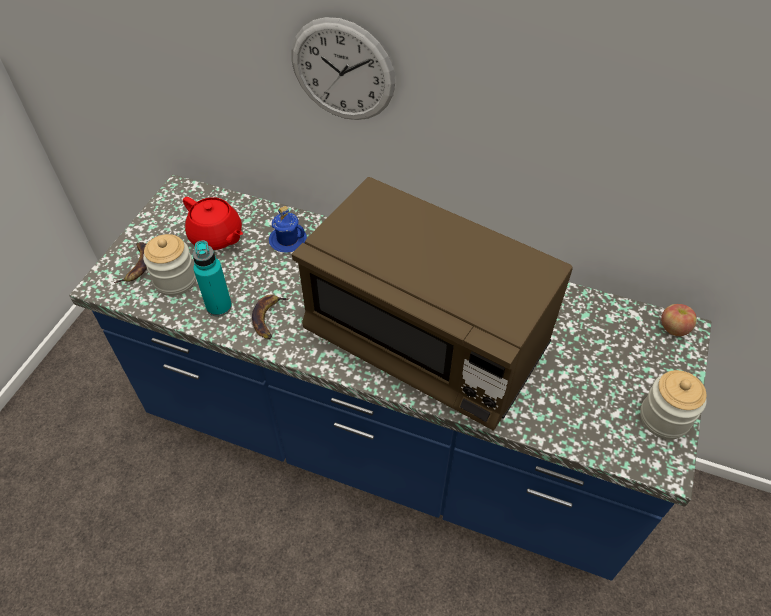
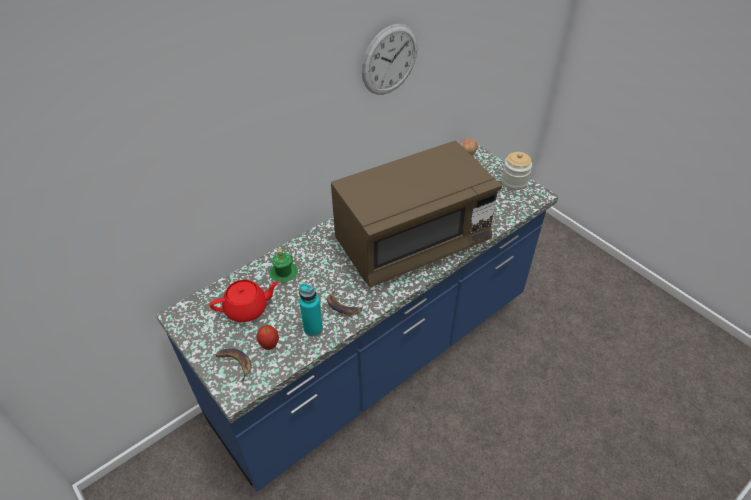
camera: 60 degrees left, 5 degrees down
jar [143,234,196,296] -> apple [257,325,279,350]
blue mug [269,206,307,253] -> green mug [269,248,298,282]
wall clock [291,17,395,120] -> wall clock moved to [362,24,417,95]

